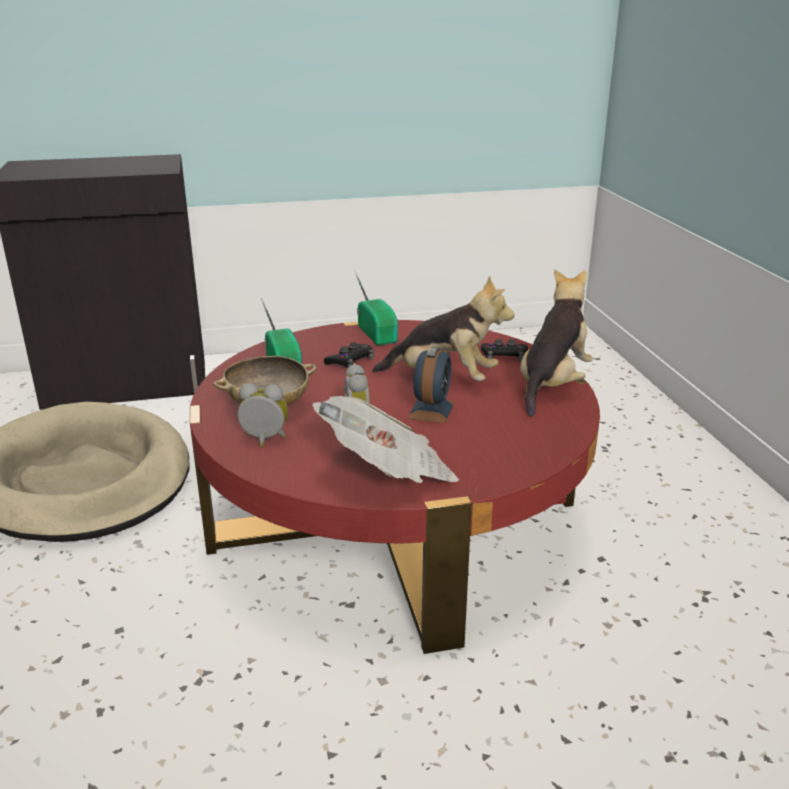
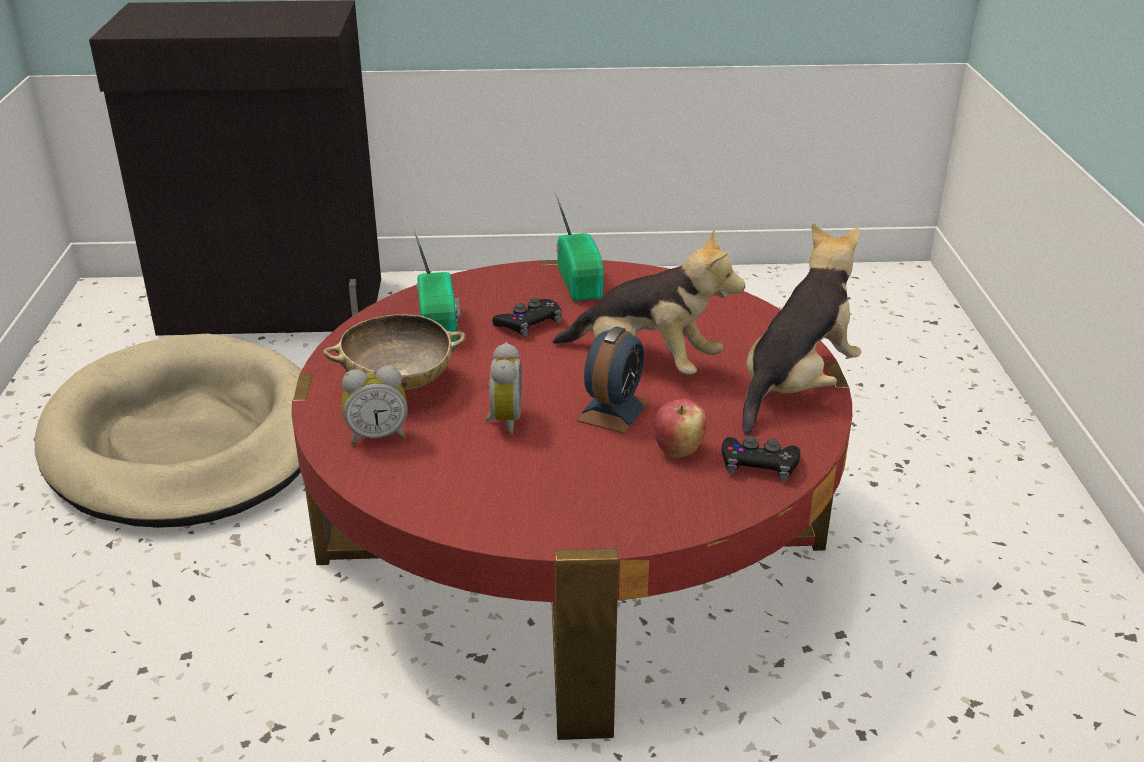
camera: 10 degrees right, 5 degrees up
alarm clock [237,383,288,447] -> alarm clock turned 150 degrees clockwise [342,365,408,445]
newspaper [312,396,459,483] -> none
black game controller [481,339,528,362] -> black game controller moved to [721,436,800,482]
none -> apple [654,399,707,457]

